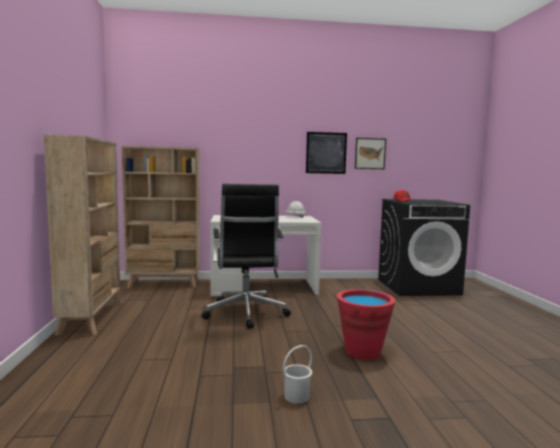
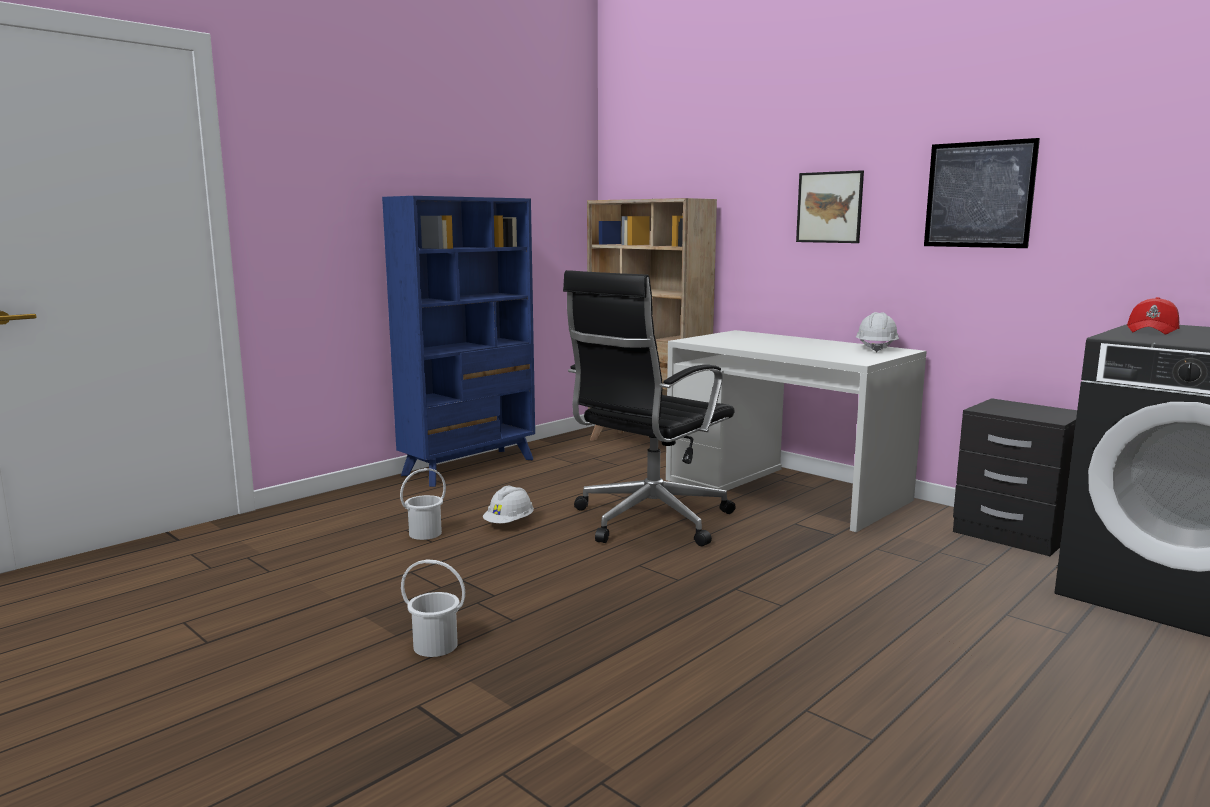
camera: 50 degrees right, 5 degrees up
beige bookcase [44,135,121,336] -> blue bookcase [382,196,535,487]
red bucket [337,289,396,360] -> none
picture [355,138,386,169] -> picture moved to [796,170,864,243]
none -> white bucket [400,468,446,540]
none -> white hard hat [483,485,534,523]
none -> black nightstand [953,398,1077,556]

